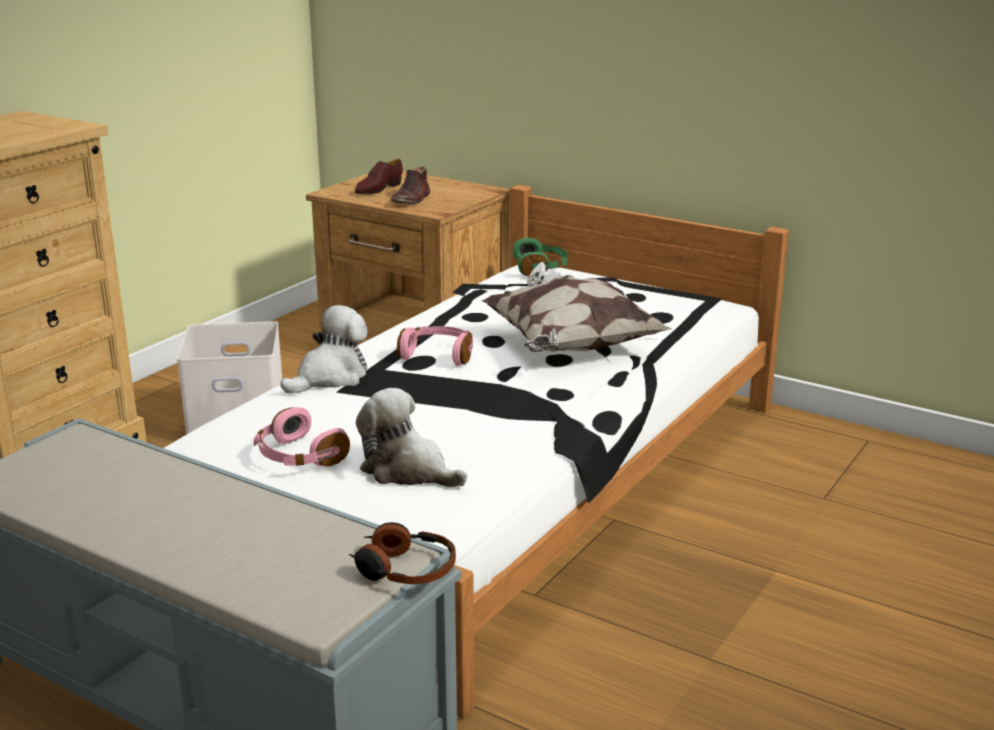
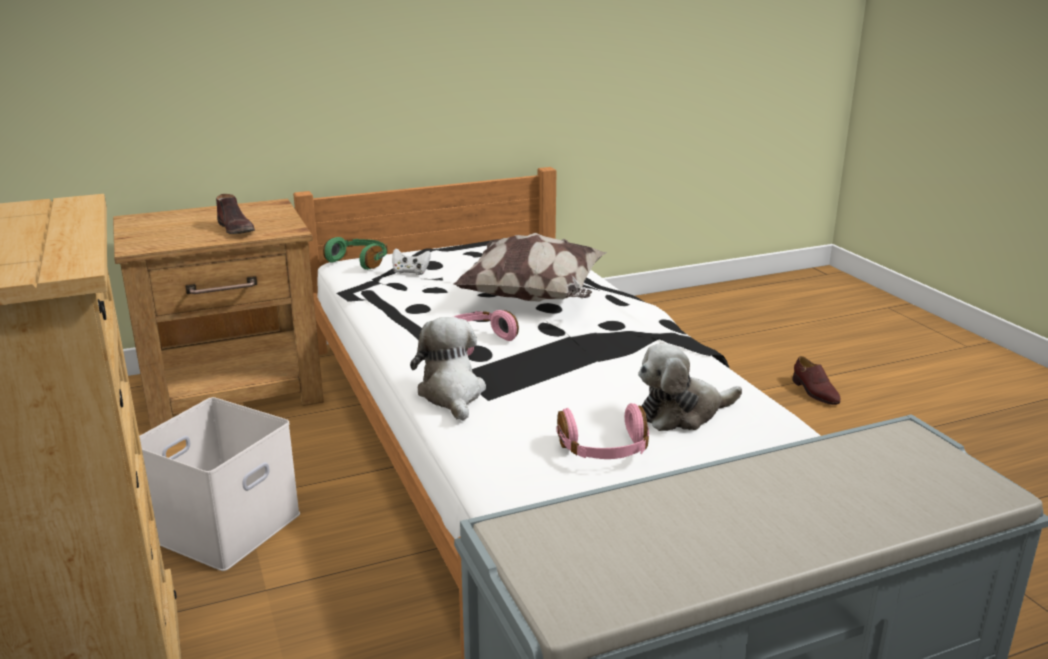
camera: 55 degrees left, 0 degrees up
headphones [349,522,456,584] -> none
brown shoe [355,159,403,194] -> brown shoe moved to [793,356,841,405]

